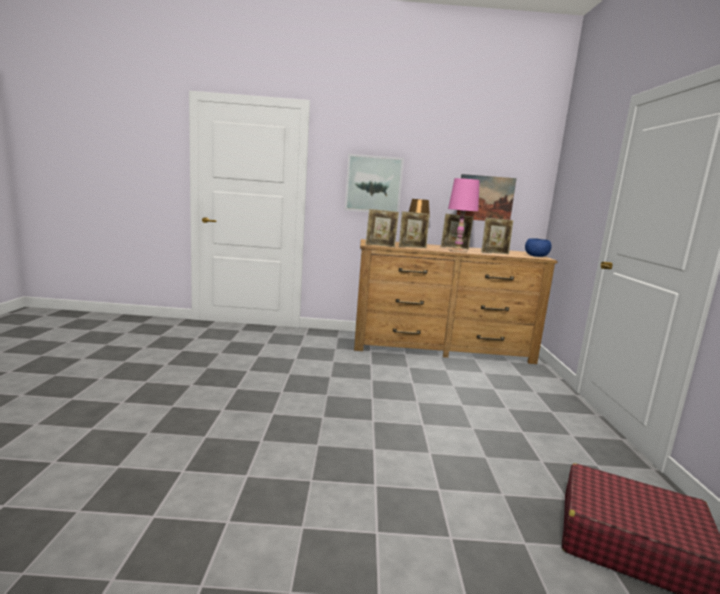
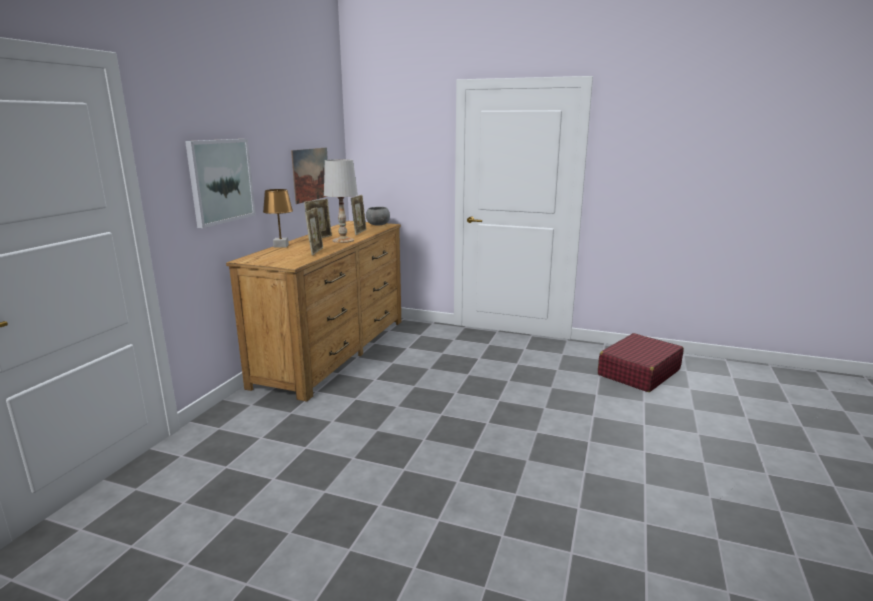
camera: 70 degrees left, 5 degrees up
picture frame [366,209,399,247] -> none
pink table lamp [448,178,480,252] -> white table lamp [324,159,358,243]
blue bowl [525,238,552,257] -> grey bowl [366,207,390,226]

